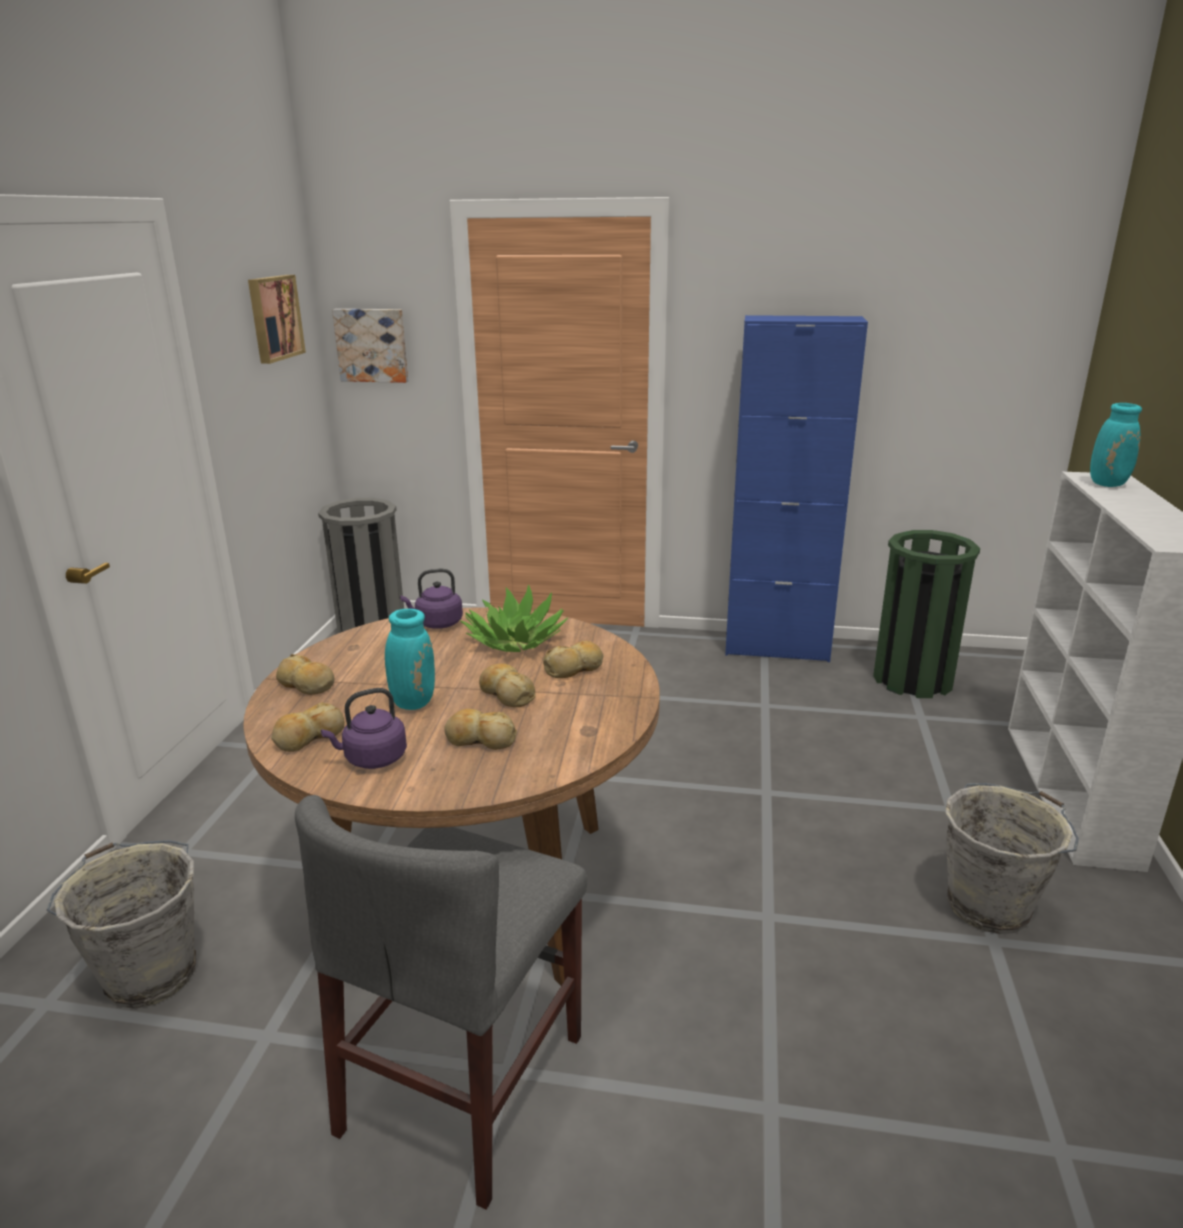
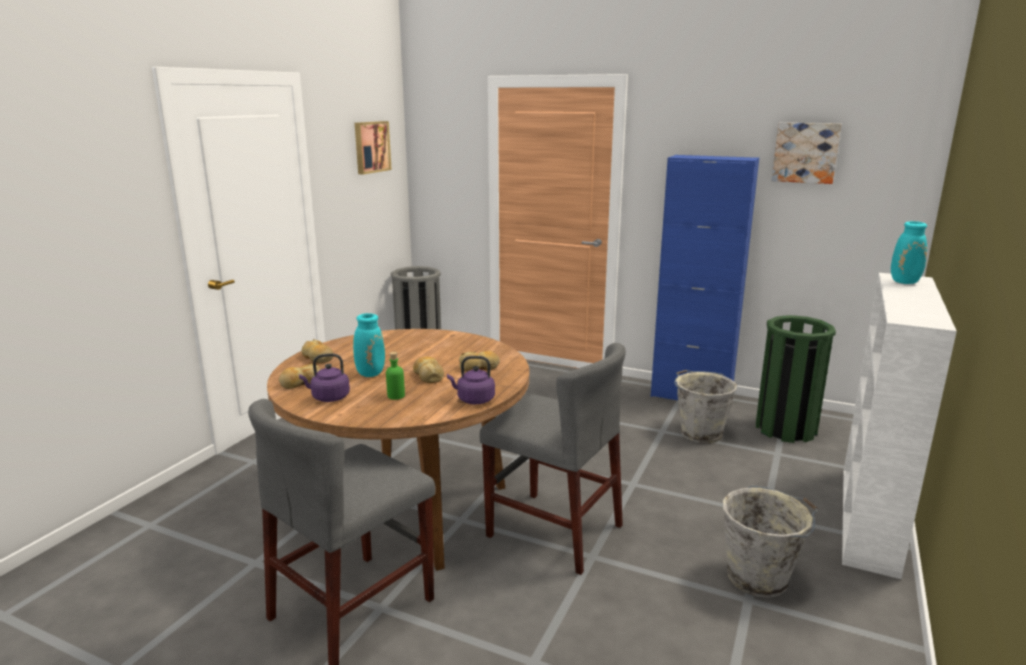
camera: 15 degrees right, 5 degrees down
grey bucket [47,840,196,1009] -> grey bucket moved to [674,370,737,443]
picture [332,309,408,383] -> picture moved to [772,123,841,184]
purple kettle [400,569,463,629] -> purple kettle moved to [447,356,495,404]
bread [444,709,517,750] -> green bottle [386,352,405,400]
potted plant [460,584,568,652] -> none
none -> grey chair [479,343,626,575]

